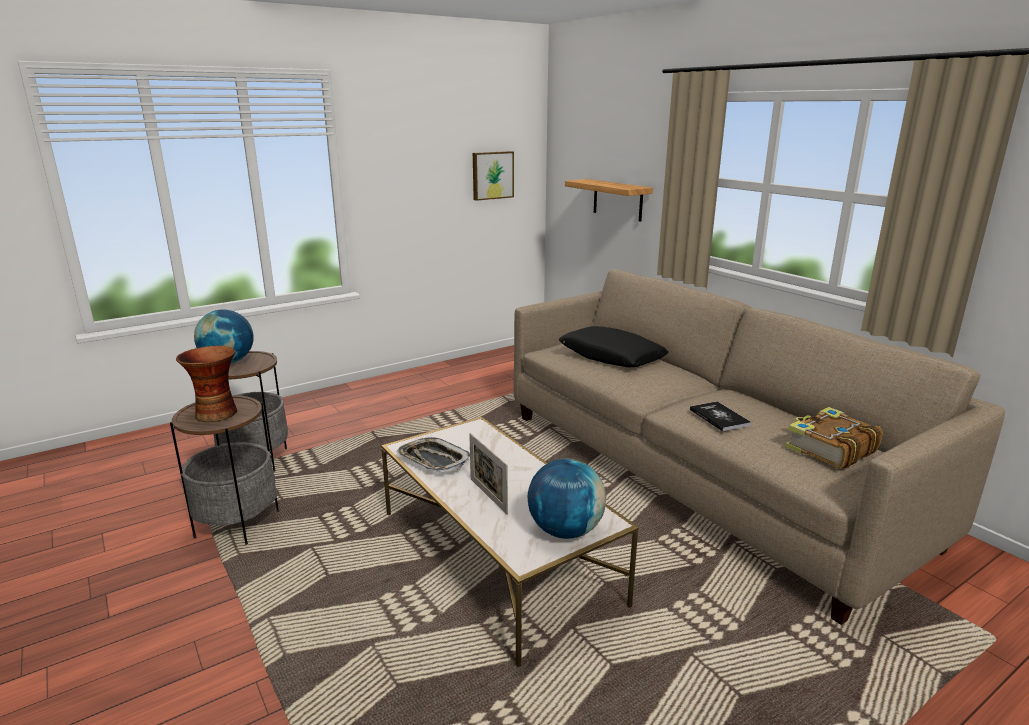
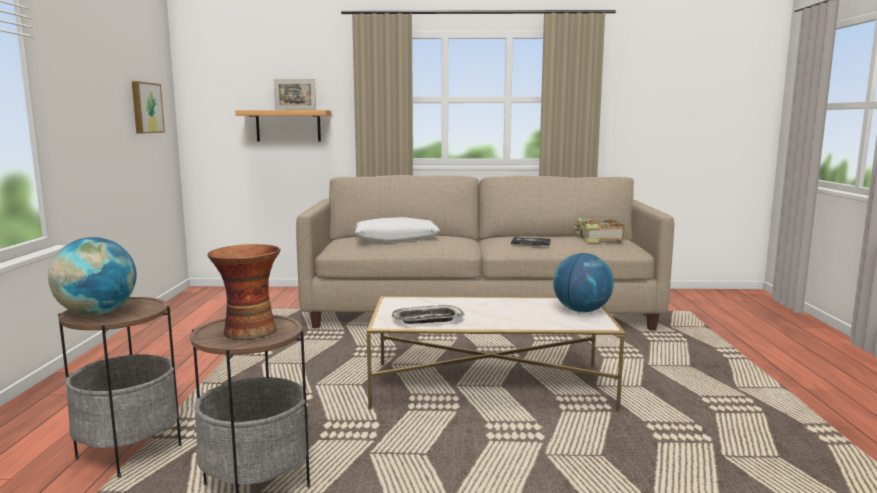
camera: 55 degrees left, 10 degrees down
picture frame [469,433,508,515] -> picture frame moved to [274,79,316,110]
black pillow [559,326,668,367] -> white pillow [354,217,440,243]

